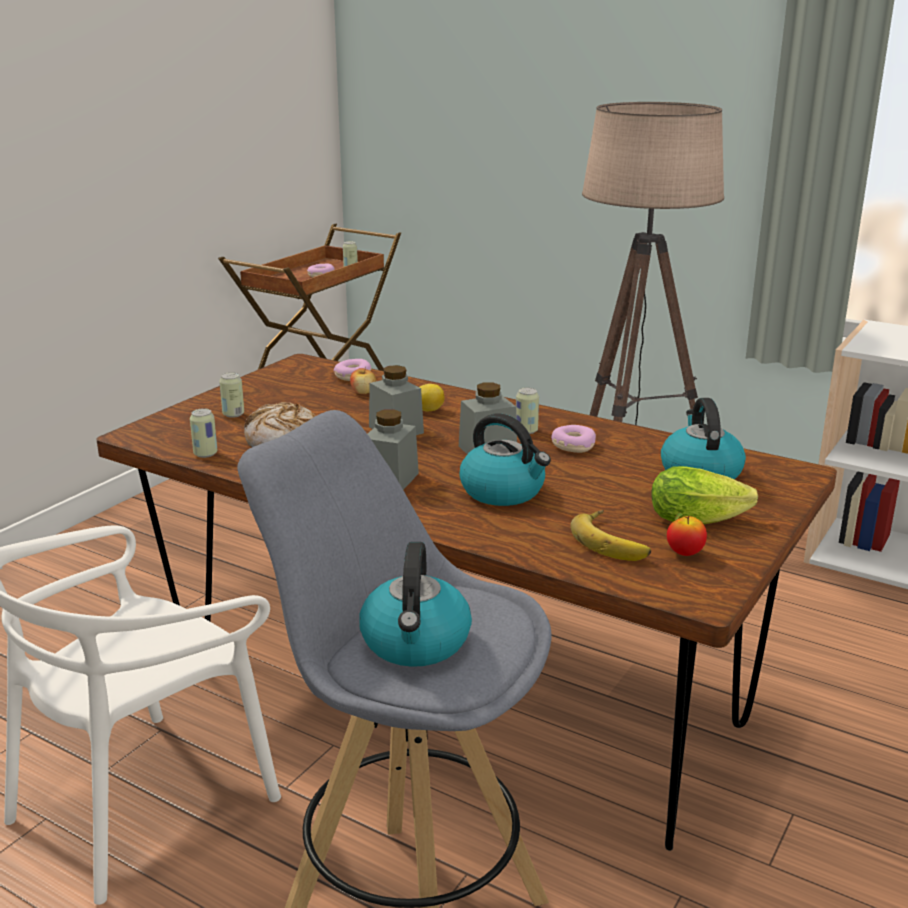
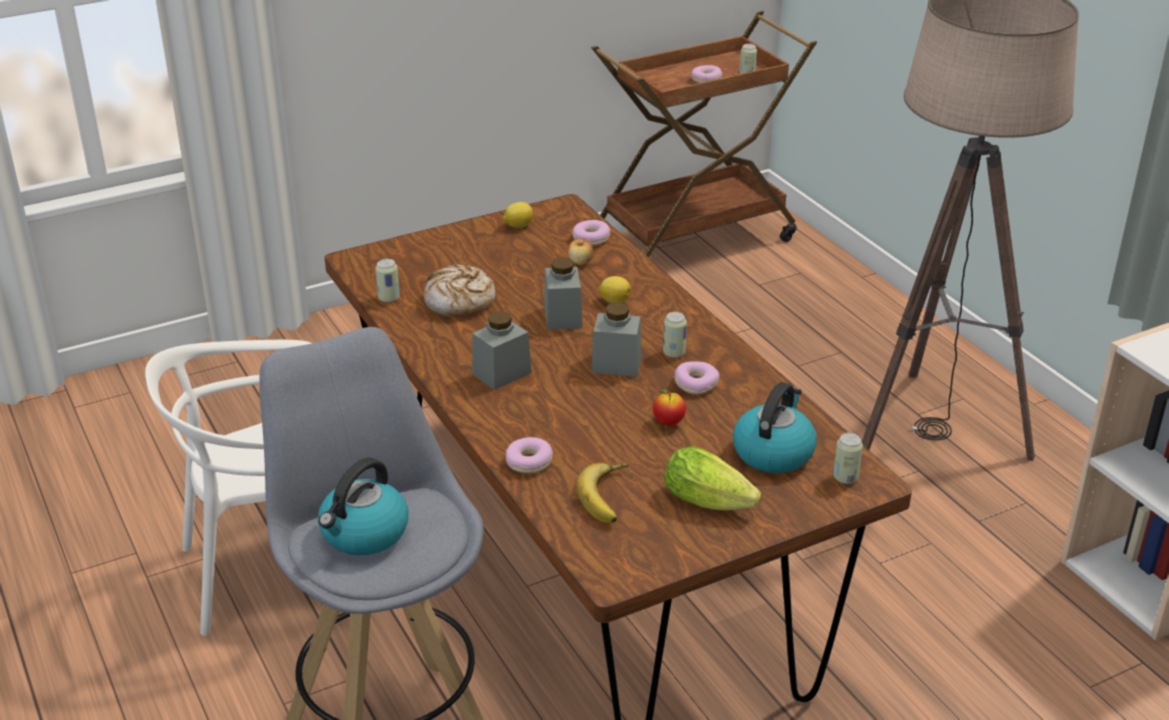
camera: 30 degrees right, 10 degrees up
can [219,373,244,418] -> can moved to [833,433,863,484]
kettle [459,413,551,506] -> none
apple [667,512,707,556] -> apple moved to [653,388,686,426]
none -> lemon [503,202,533,228]
none -> donut [506,437,553,473]

